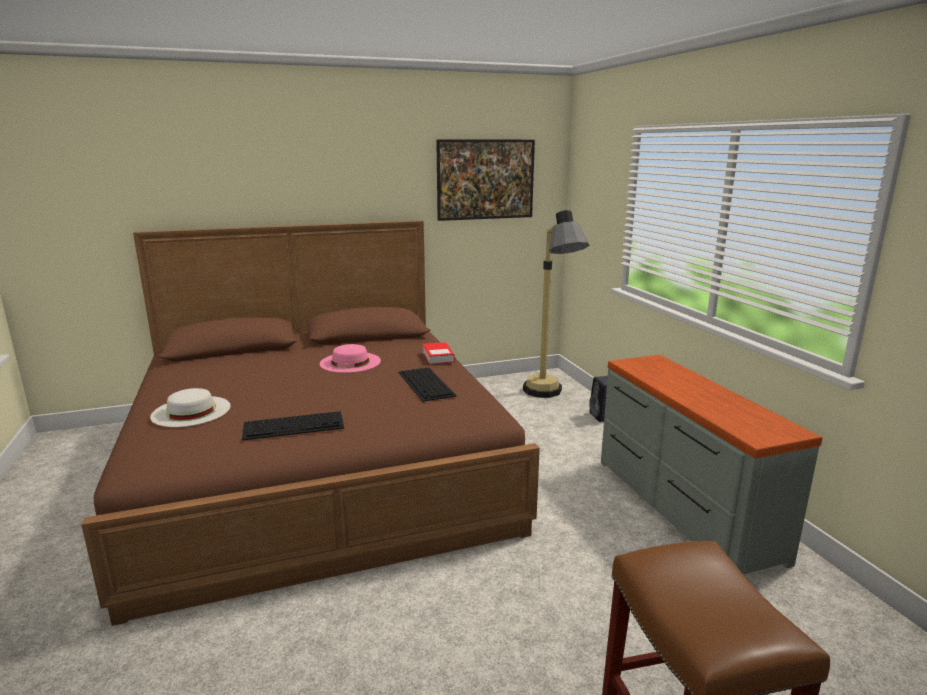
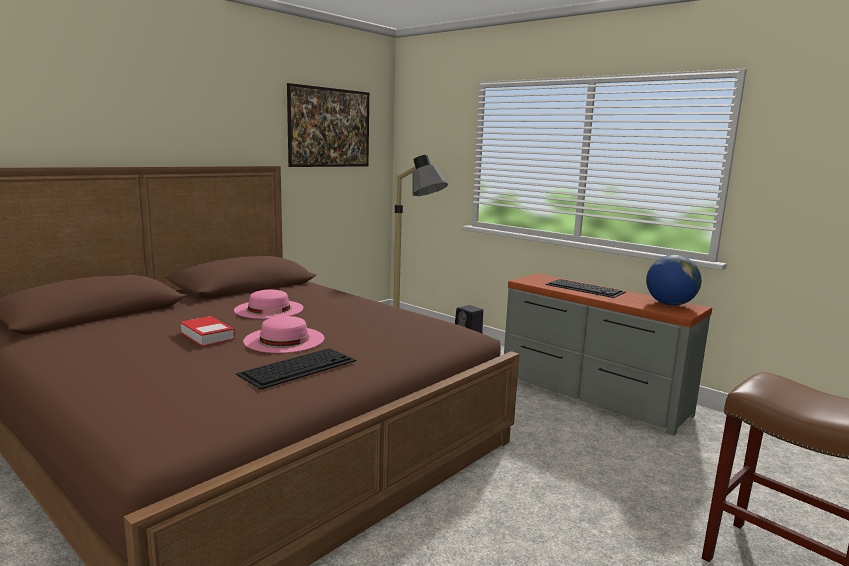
camera: 30 degrees left, 5 degrees down
white hat [150,388,231,427] -> none
keyboard [398,368,457,402] -> keyboard moved to [545,279,626,298]
book [422,342,455,364] -> book moved to [180,316,235,346]
none -> pink hat [243,316,324,353]
none -> globe [646,255,701,306]

